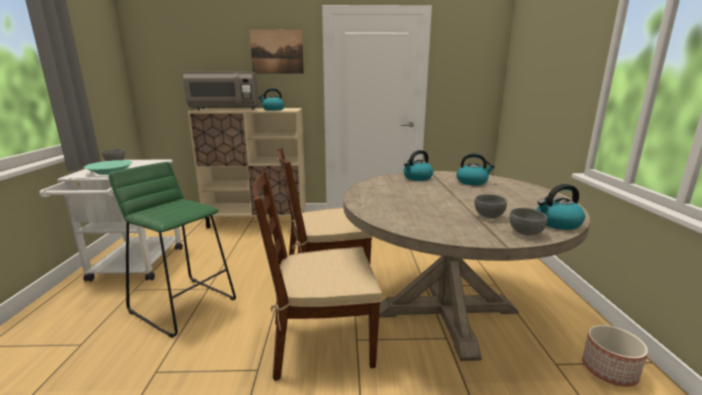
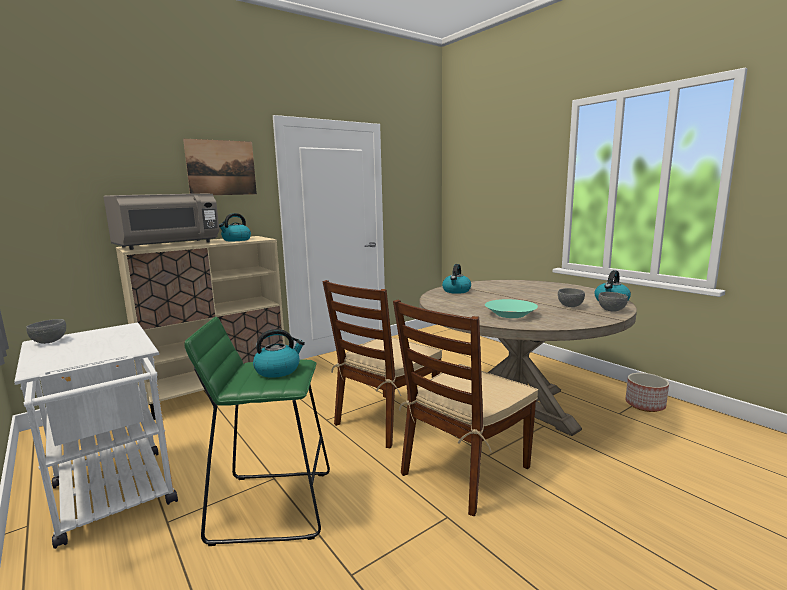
camera: 35 degrees left, 5 degrees down
turquoise bowl [84,160,133,175] -> turquoise bowl moved to [485,299,538,318]
kettle [457,153,495,185] -> kettle moved to [253,329,305,378]

